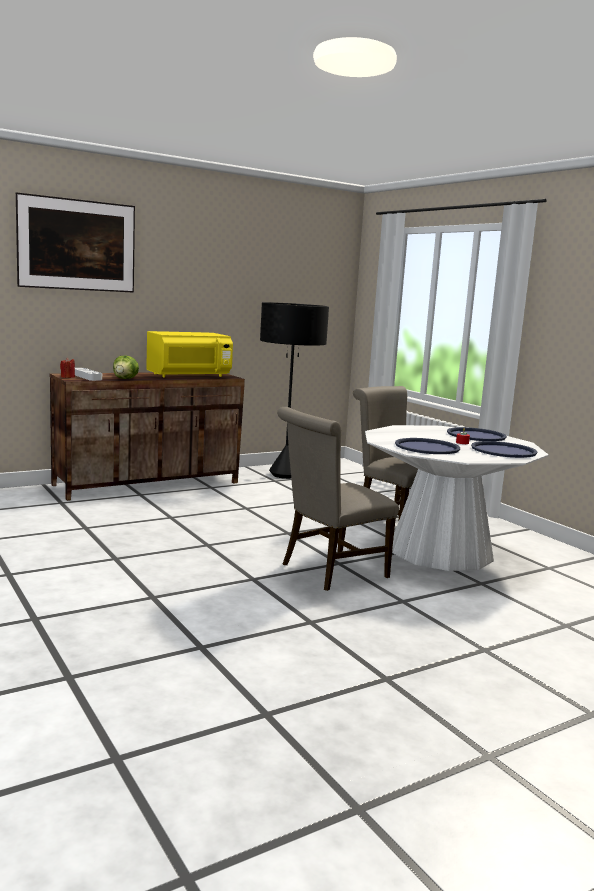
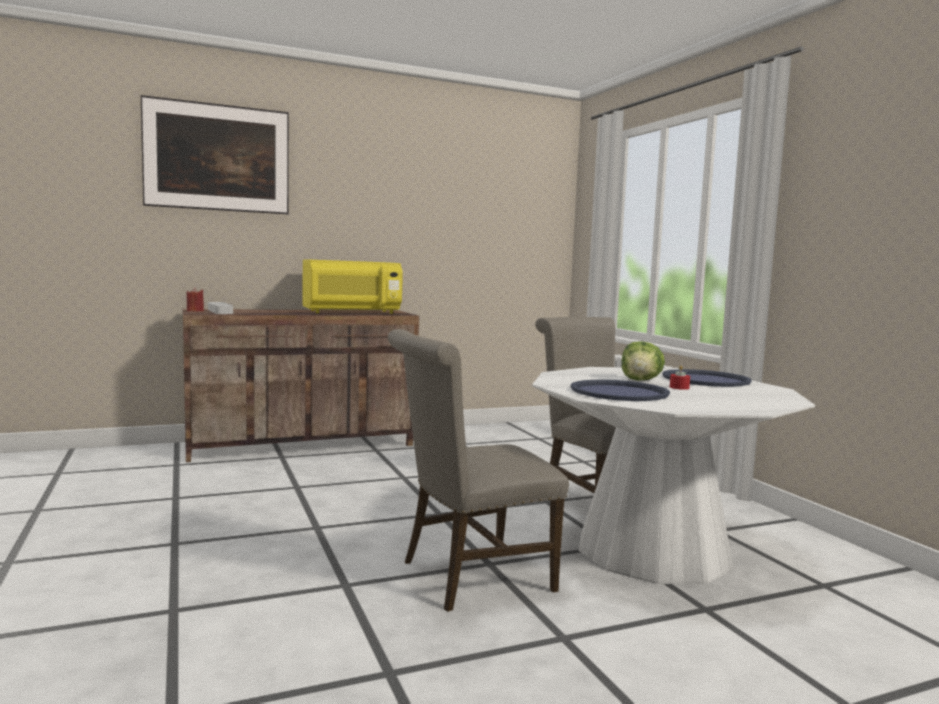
camera: 10 degrees right, 5 degrees down
lettuce [113,355,139,379] -> lettuce moved to [622,341,665,381]
black floor lamp [260,302,329,479] -> none
blue tray [471,441,537,458] -> none

